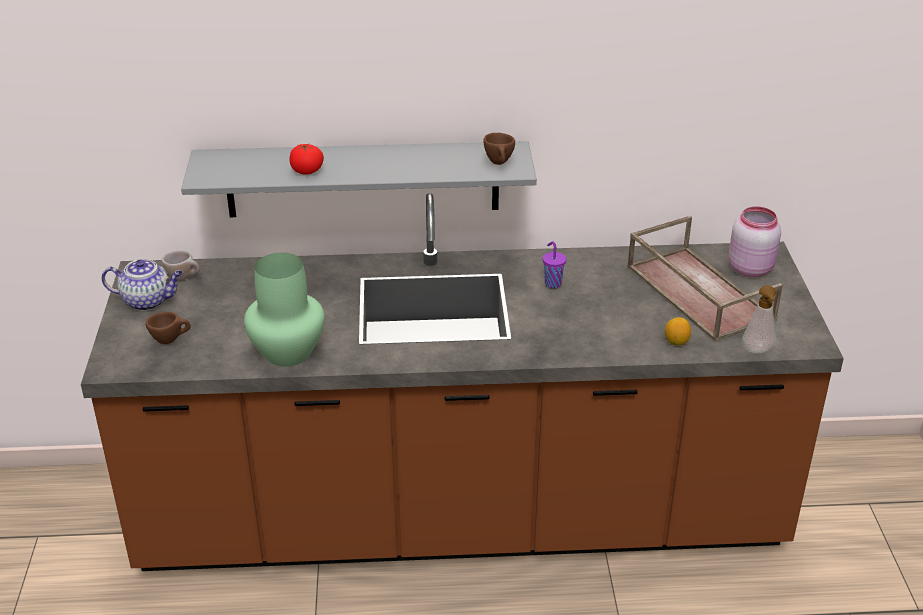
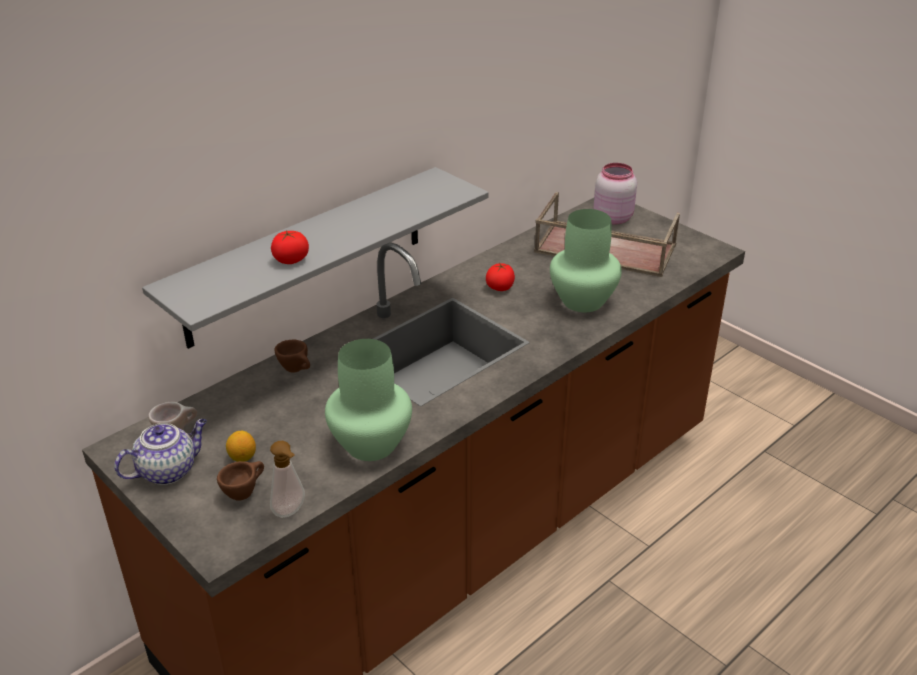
camera: 40 degrees left, 0 degrees up
brown cup [483,133,515,165] -> brown cup moved to [274,340,310,373]
purple cup [543,241,566,288] -> tomato [486,263,515,291]
lemon [665,317,691,346] -> lemon moved to [226,431,256,462]
soap dispenser [742,285,776,353] -> soap dispenser moved to [270,441,305,518]
none -> green vase [550,209,622,312]

